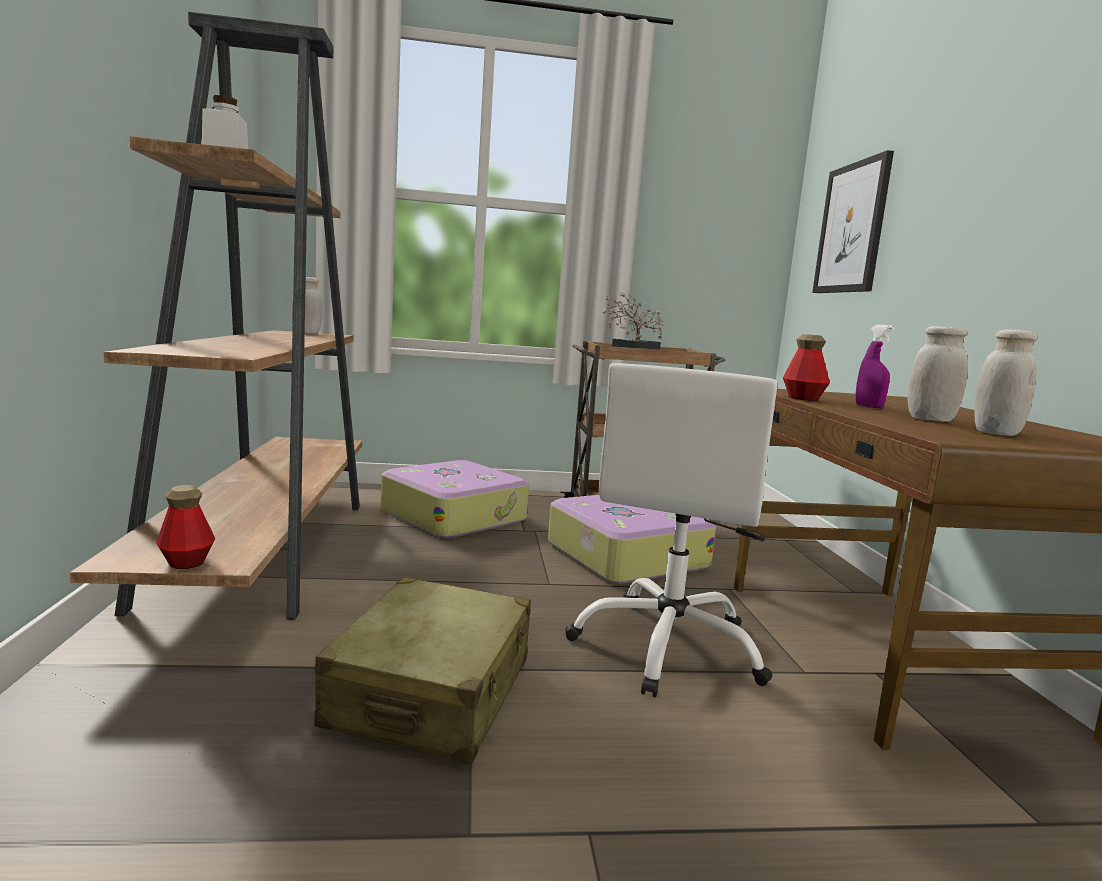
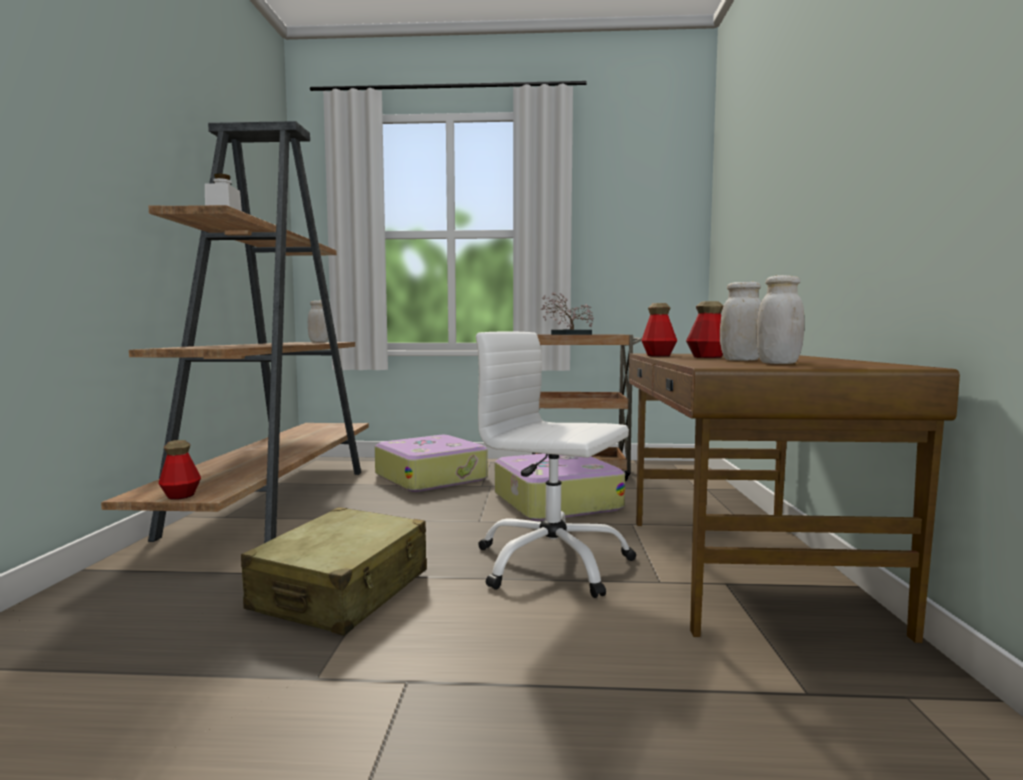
camera: 10 degrees right, 5 degrees down
white office chair [565,363,777,697] -> white office chair turned 90 degrees clockwise [476,332,636,598]
picture [812,150,894,293] -> none
purple spray bottle [855,325,894,408] -> bottle [686,301,723,358]

